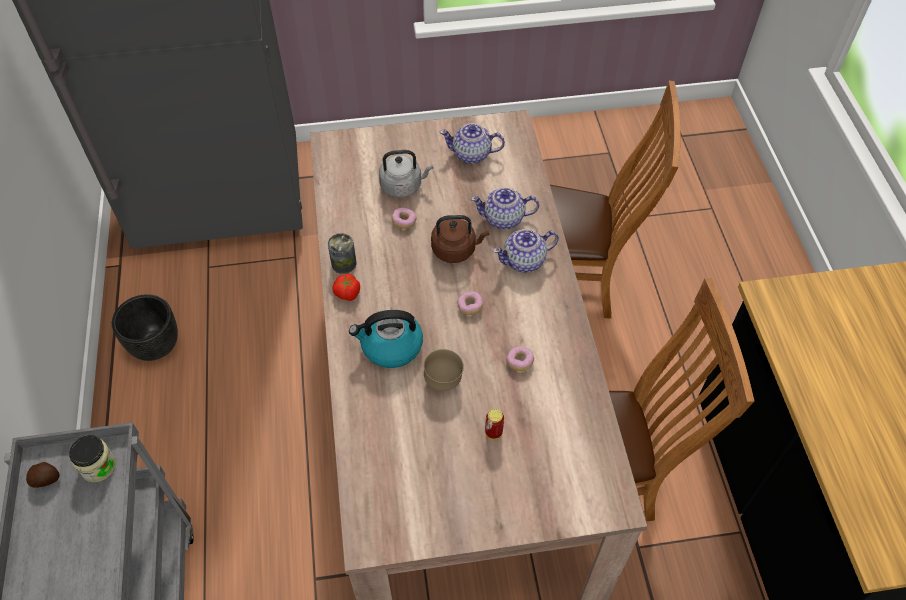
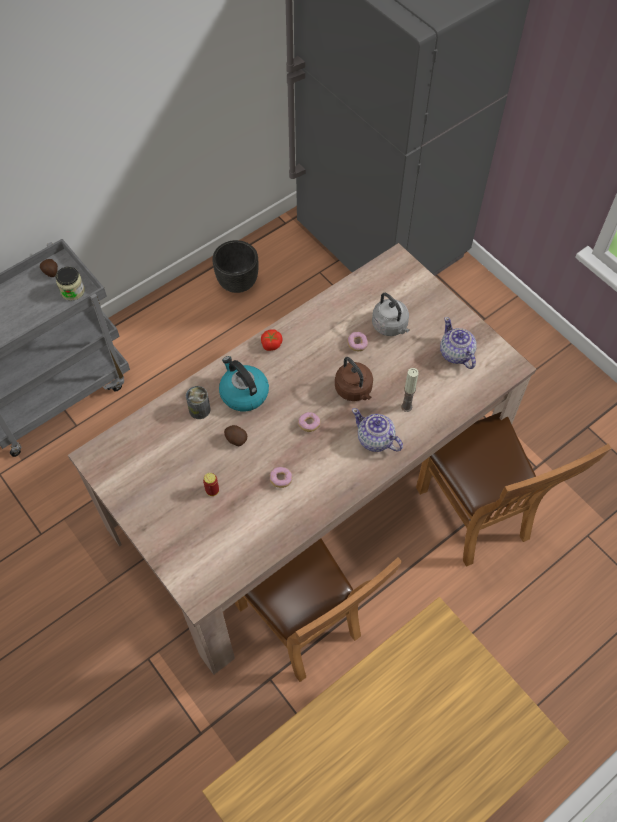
camera: 60 degrees right, 5 degrees up
can [328,233,356,274] -> can moved to [186,386,210,419]
brown bowl [424,349,464,391] -> potato [224,425,247,446]
teapot [470,187,539,229] -> candle [401,368,419,412]

